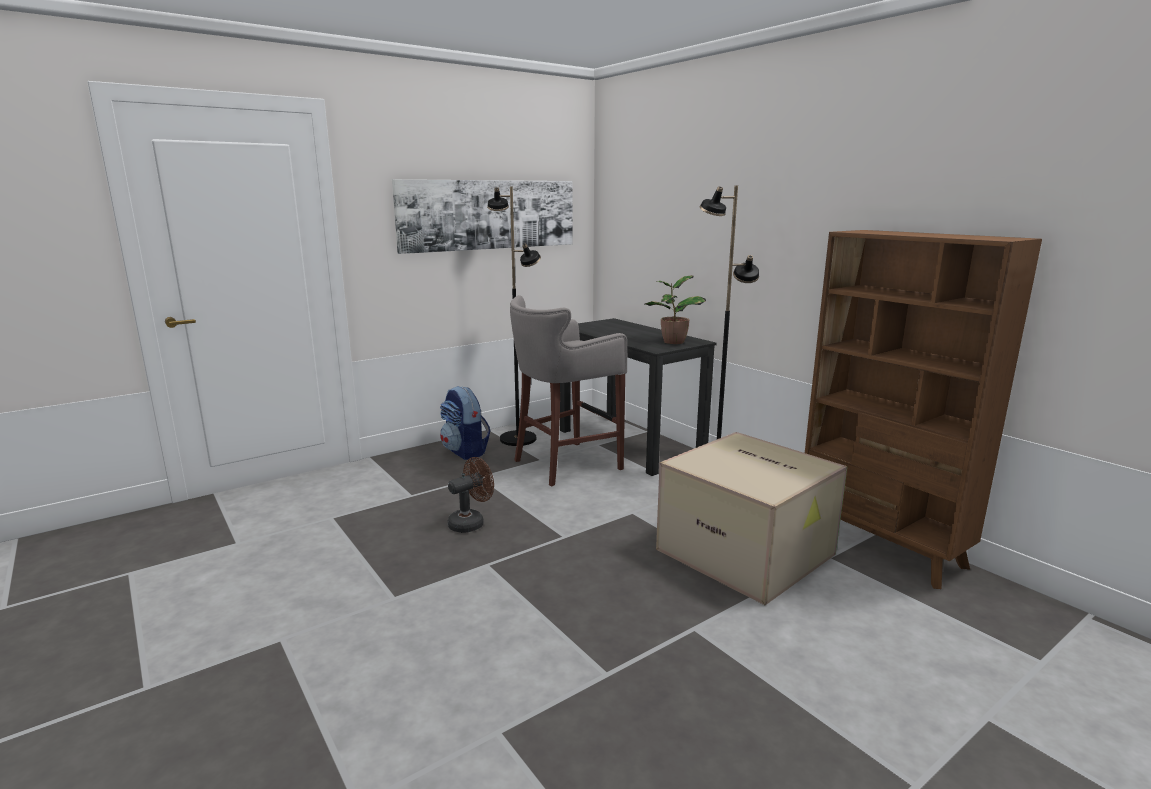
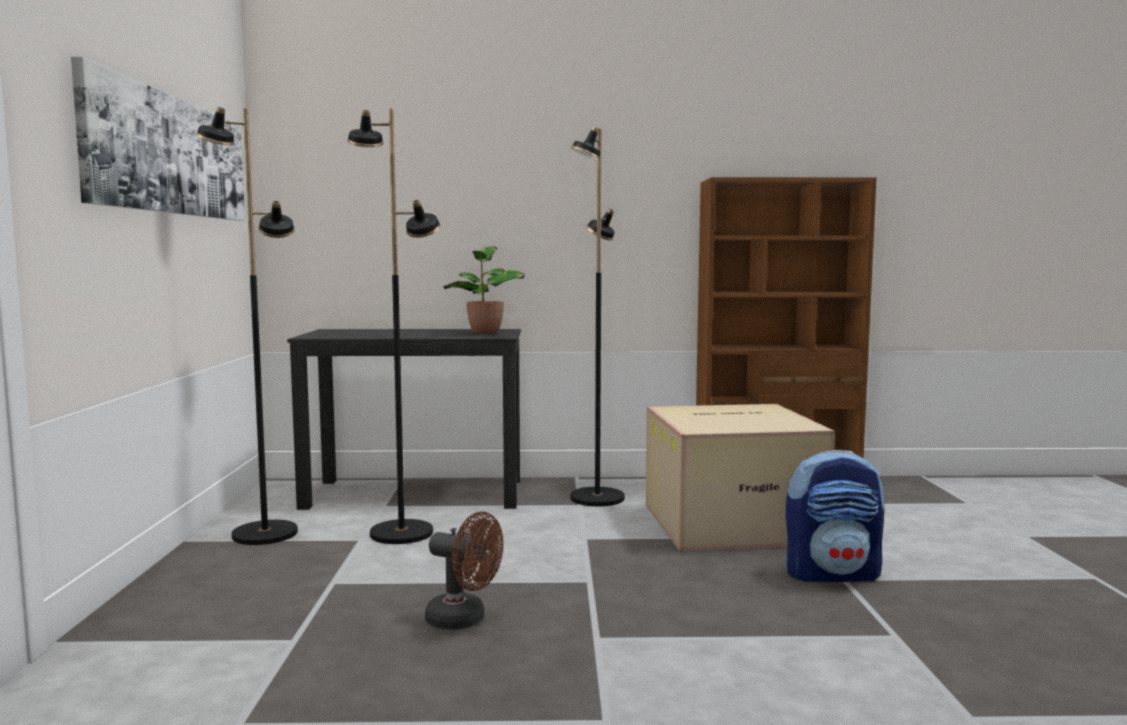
camera: 55 degrees left, 10 degrees down
backpack [440,386,491,460] -> backpack moved to [786,450,885,582]
brown fan [448,457,494,533] -> brown fan turned 120 degrees clockwise [425,512,503,630]
grey stool [510,295,627,487] -> black floor lamp [347,108,441,544]

